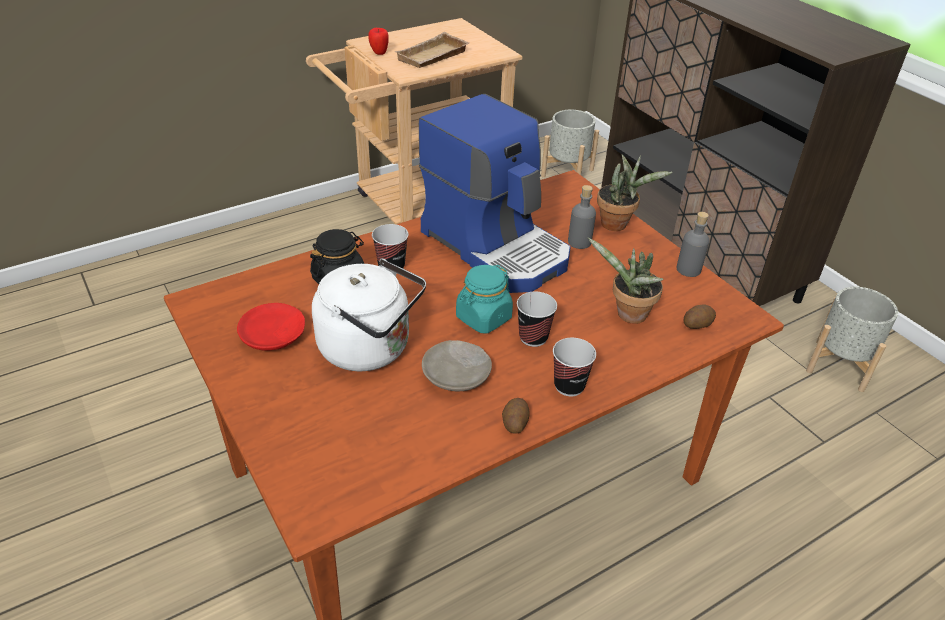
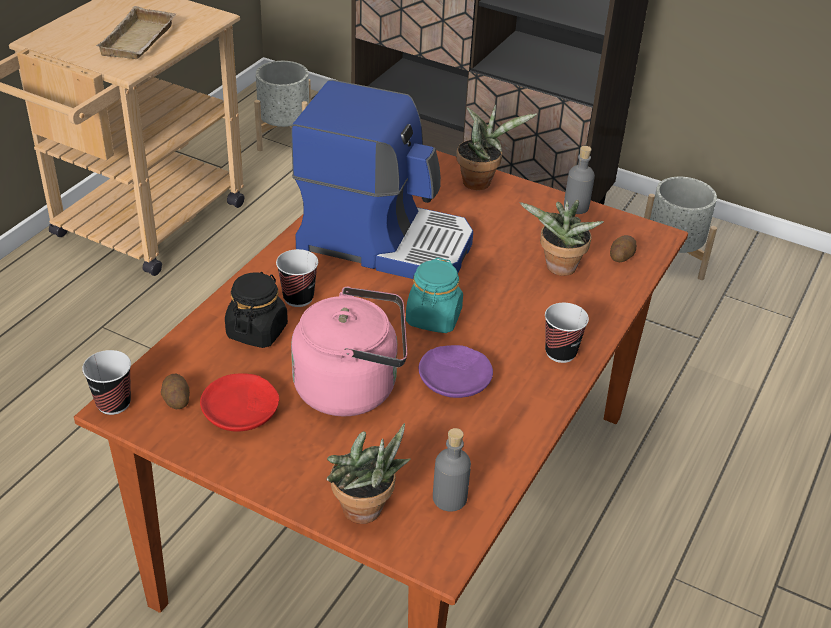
camera: 30 degrees left, 0 degrees up
white kettle [312,258,426,371] -> pink kettle [291,287,407,416]
apple [368,28,389,55] -> none
beige plate [422,340,492,391] -> purple plate [419,345,493,398]
potato [502,398,529,434] -> potato moved to [161,374,190,409]
cup [517,292,557,347] -> cup moved to [82,350,131,415]
grey bottle [568,185,596,249] -> grey bottle moved to [433,428,471,511]
none -> potted plant [326,423,411,524]

